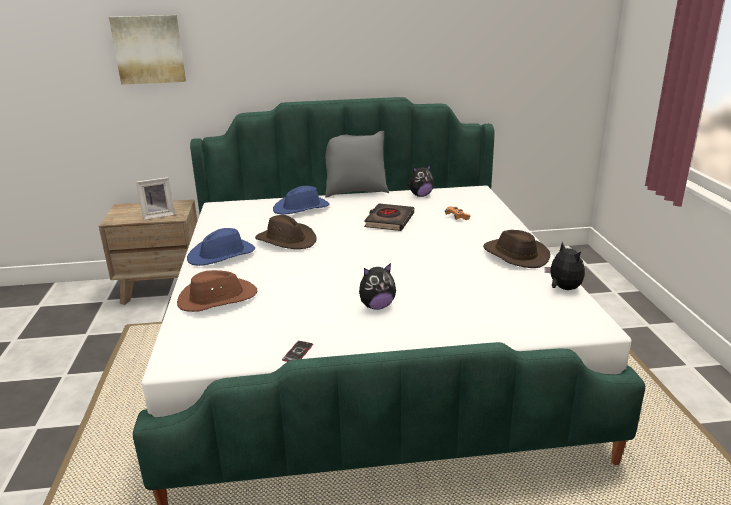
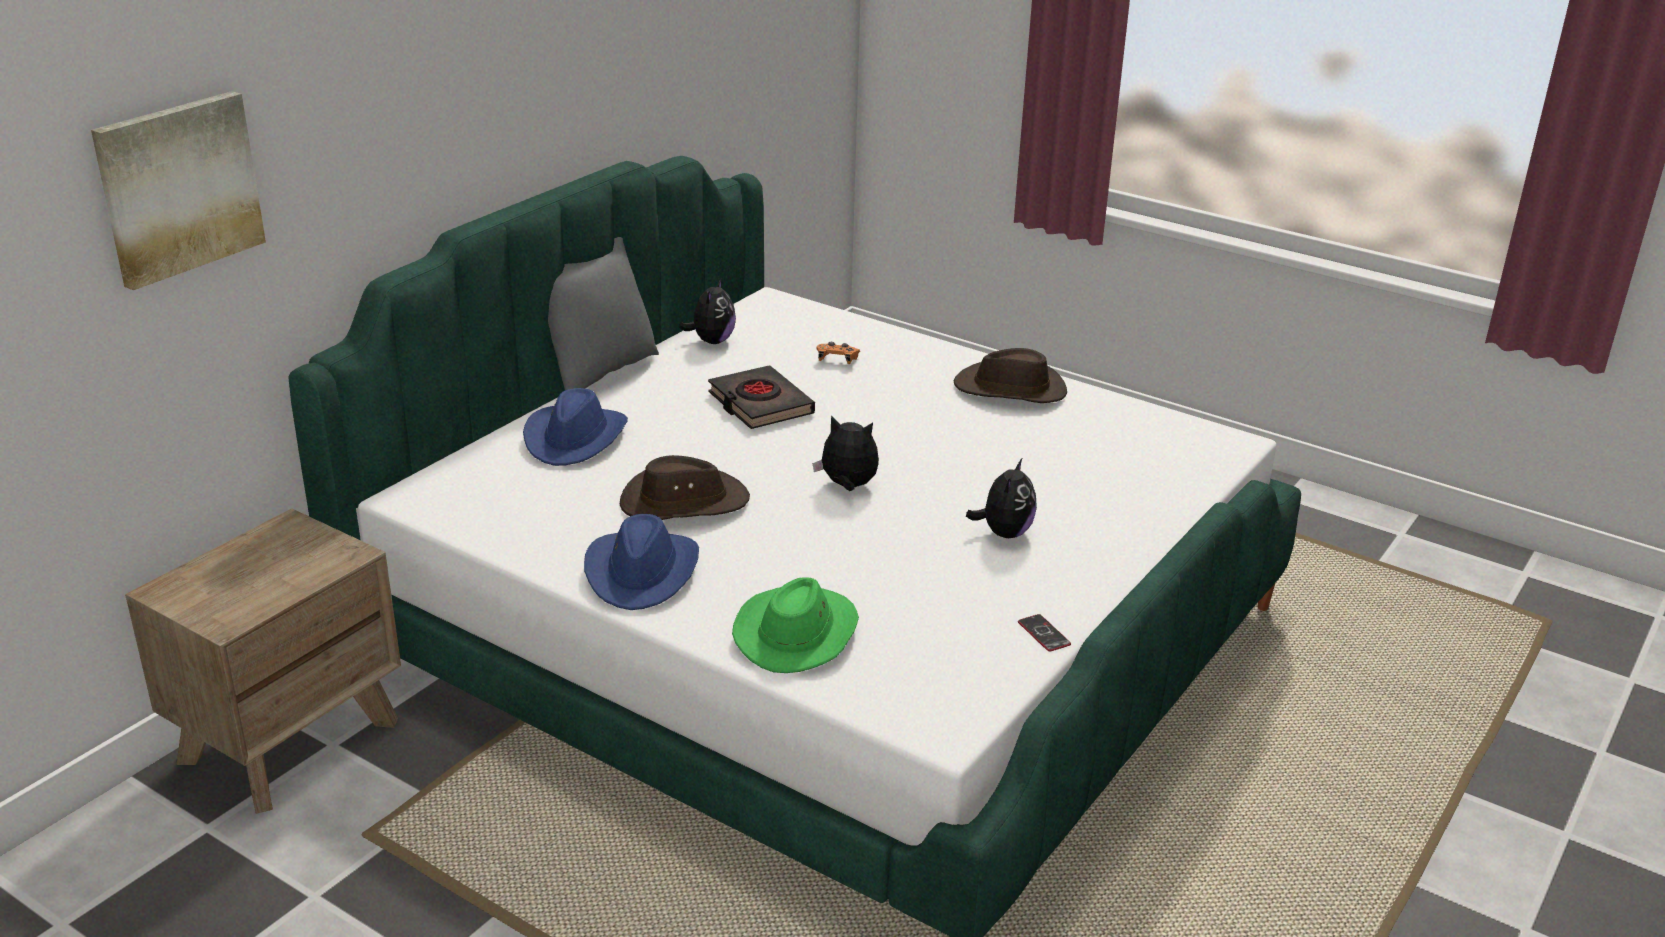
camera: 50 degrees left, 5 degrees up
picture frame [136,177,175,220] -> none
brown hat [177,270,257,312] -> green hat [732,578,859,673]
plush toy [545,241,585,290] -> plush toy moved to [813,415,879,491]

